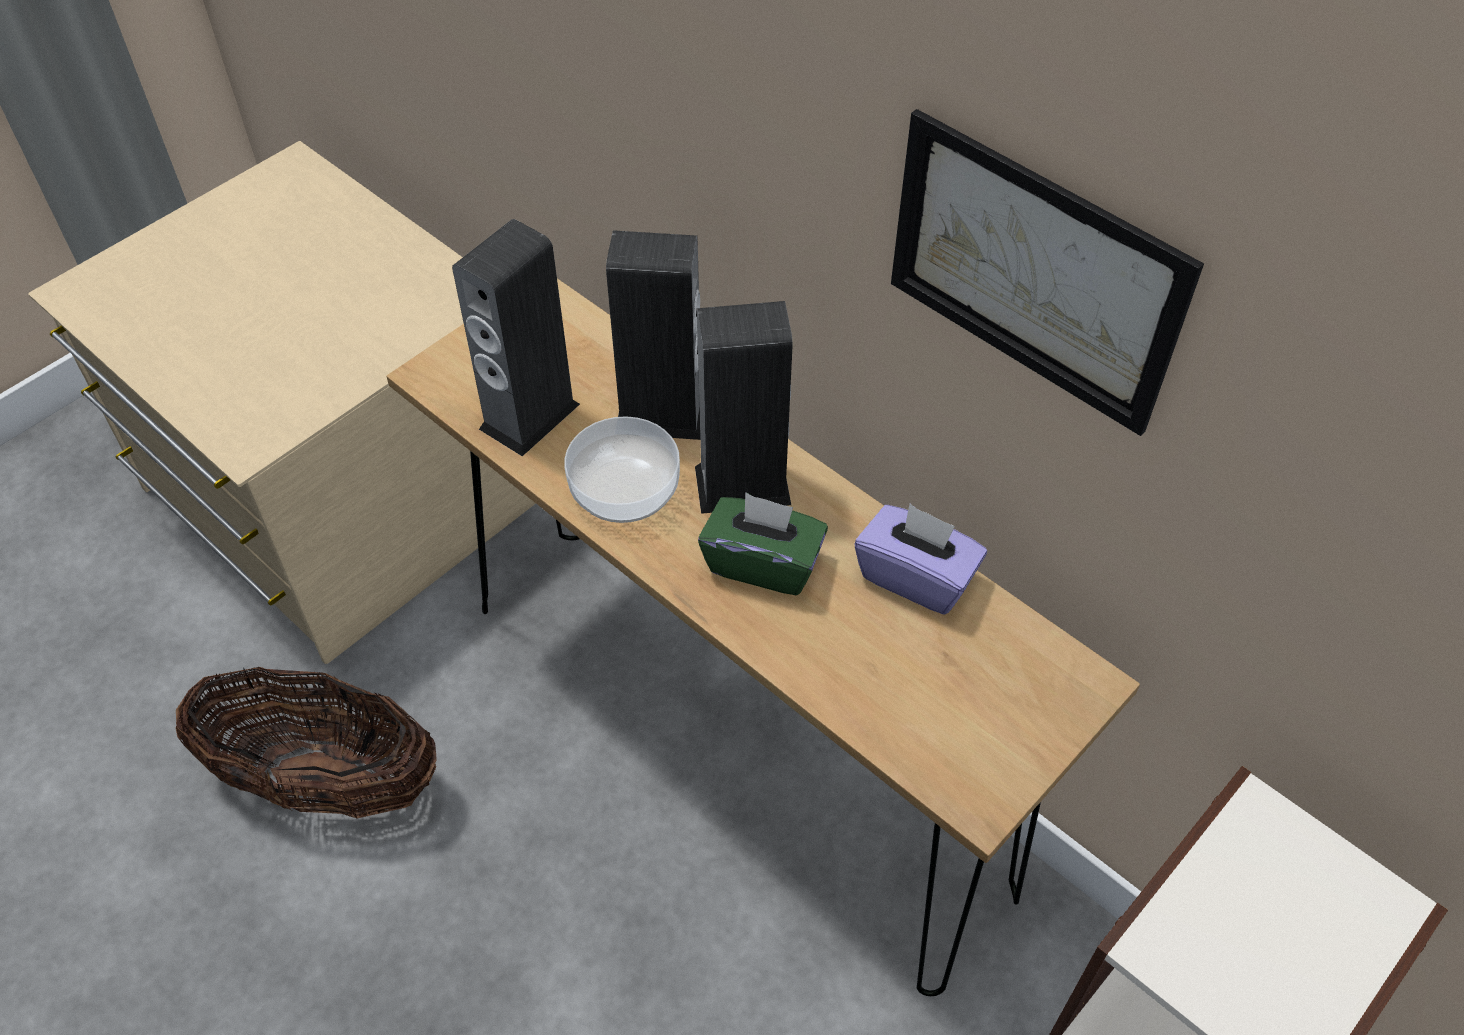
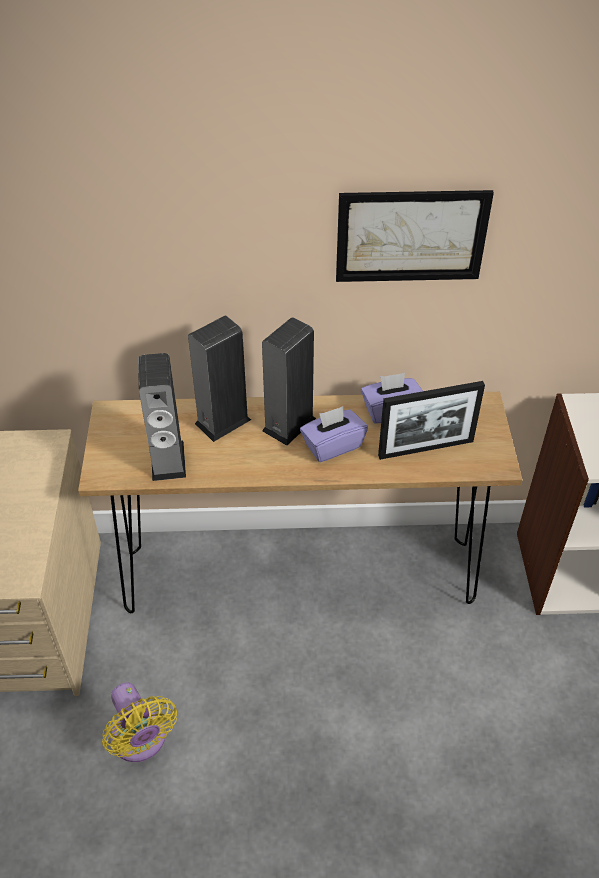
camera: 45 degrees left, 5 degrees down
basket [176,667,437,818] -> yellow fan [102,682,177,762]
bowl [564,416,680,523] -> none
green tissue box [698,492,828,595] -> purple tissue box [300,406,368,462]
none -> picture frame [378,381,485,460]

